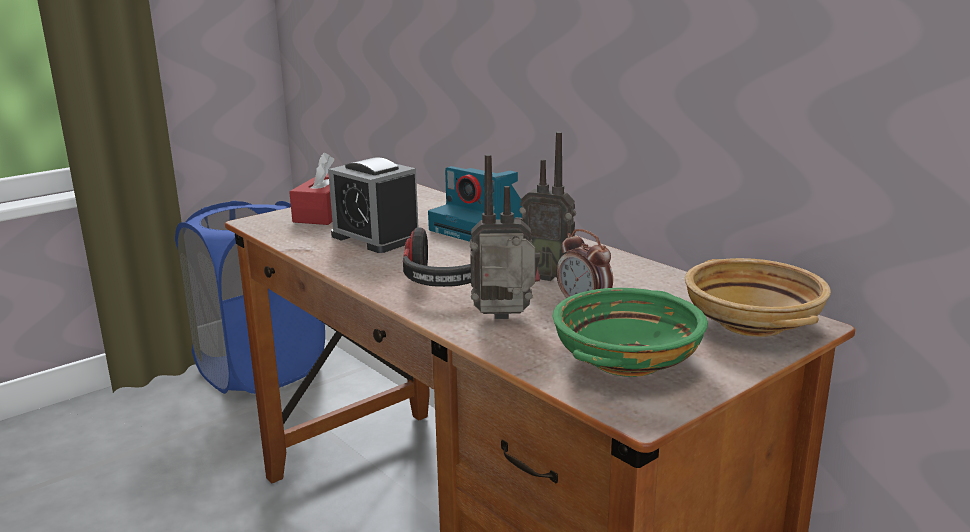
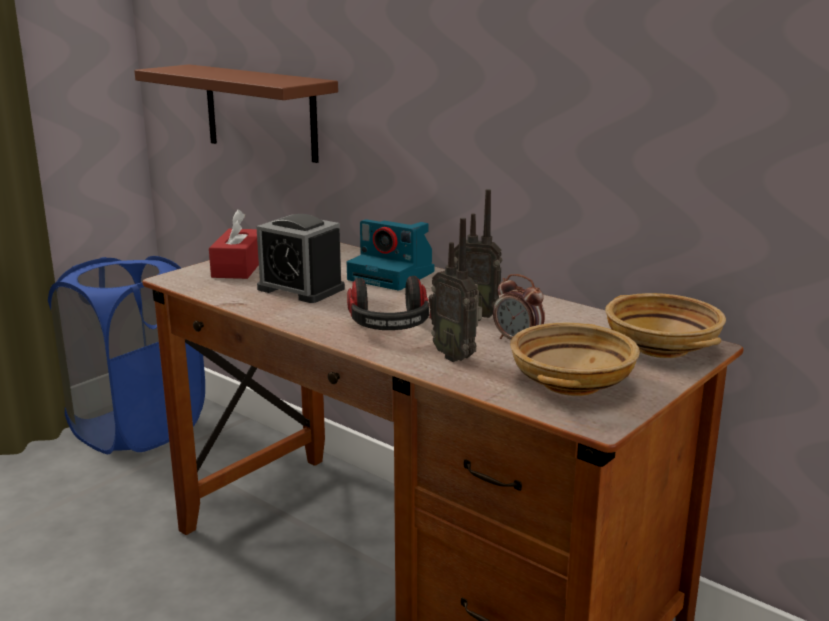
camera: 10 degrees left, 0 degrees up
radio [470,154,540,319] -> radio turned 120 degrees counterclockwise [429,218,482,362]
green bowl [552,288,708,377] -> beige bowl [510,323,640,396]
none -> brown shelf [134,64,338,163]

